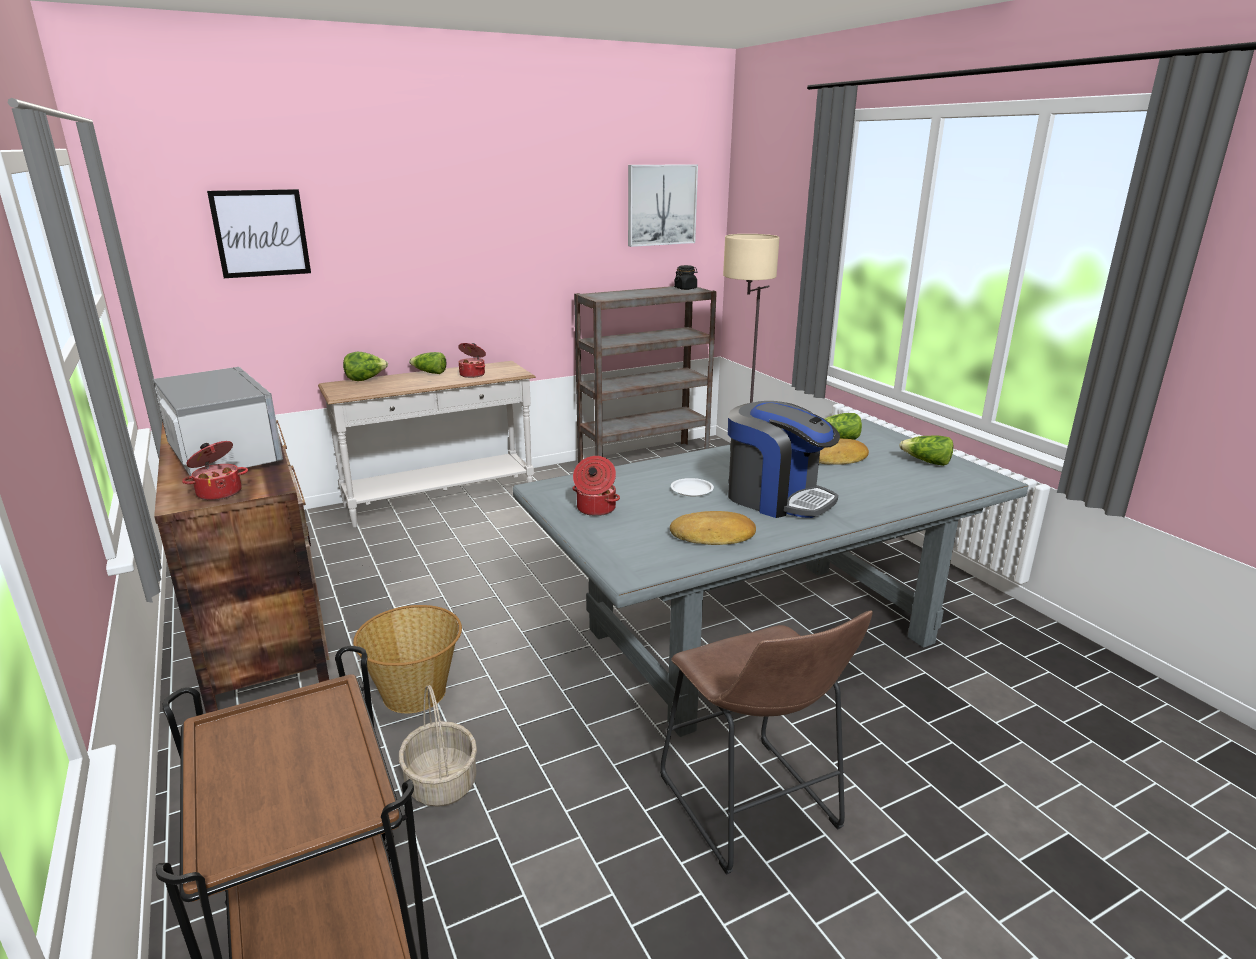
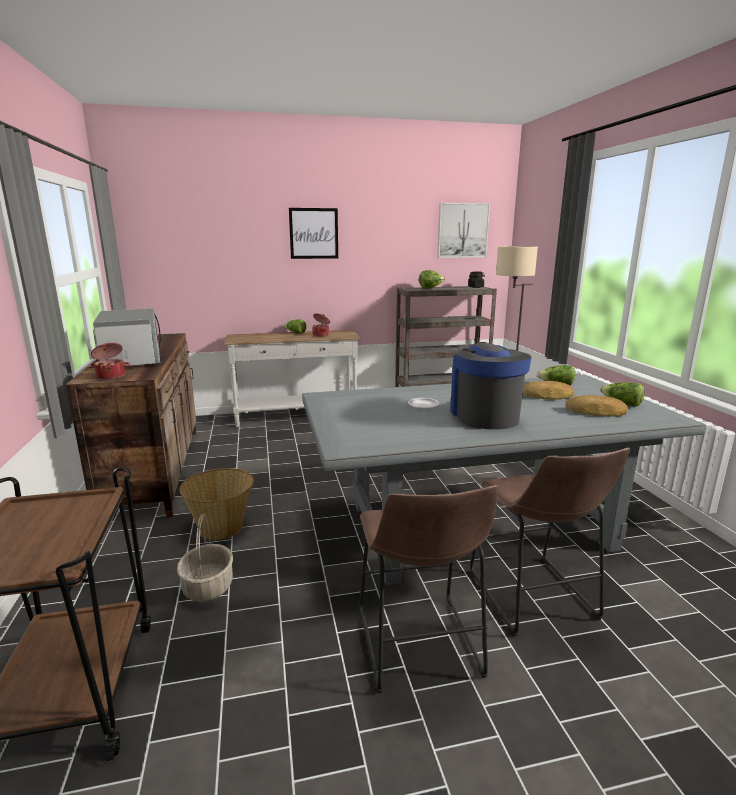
camera: 15 degrees right, 5 degrees down
picture [207,189,311,278] -> picture moved to [289,208,338,259]
lettuce [343,352,388,381] -> lettuce moved to [419,270,445,288]
cooking pot [572,456,620,516] -> none
bread [670,511,756,545] -> bread moved to [565,395,628,417]
coffee machine [728,401,840,518] -> coffee machine turned 150 degrees counterclockwise [450,342,532,429]
none -> brown stool [470,448,630,637]

